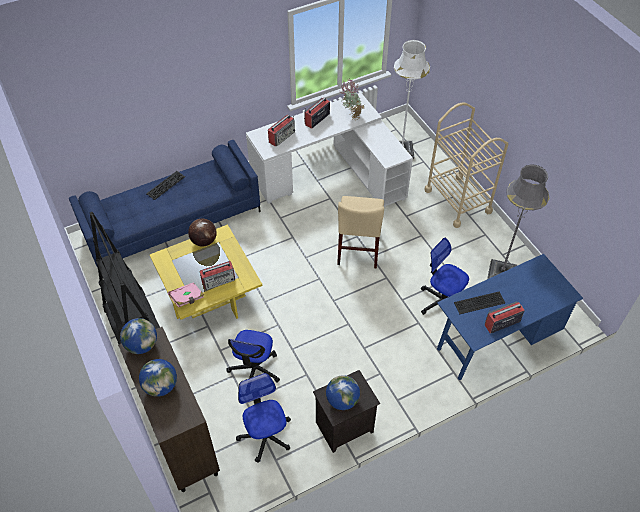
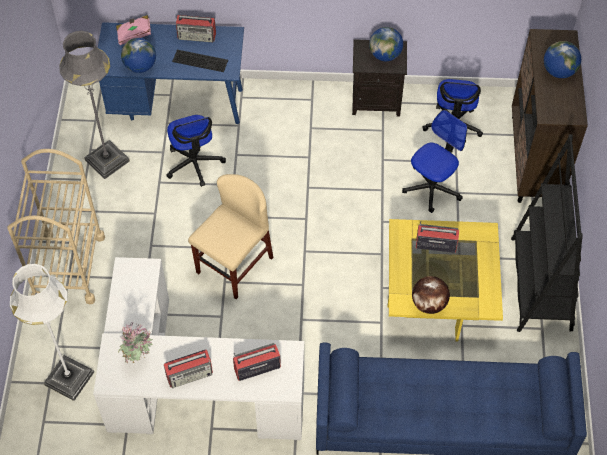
camera: 150 degrees left, 5 degrees up
globe [120,318,157,354] -> globe moved to [121,38,156,73]
keyboard [146,171,185,200] -> none
pink book [168,282,204,307] -> pink book moved to [116,15,151,45]

